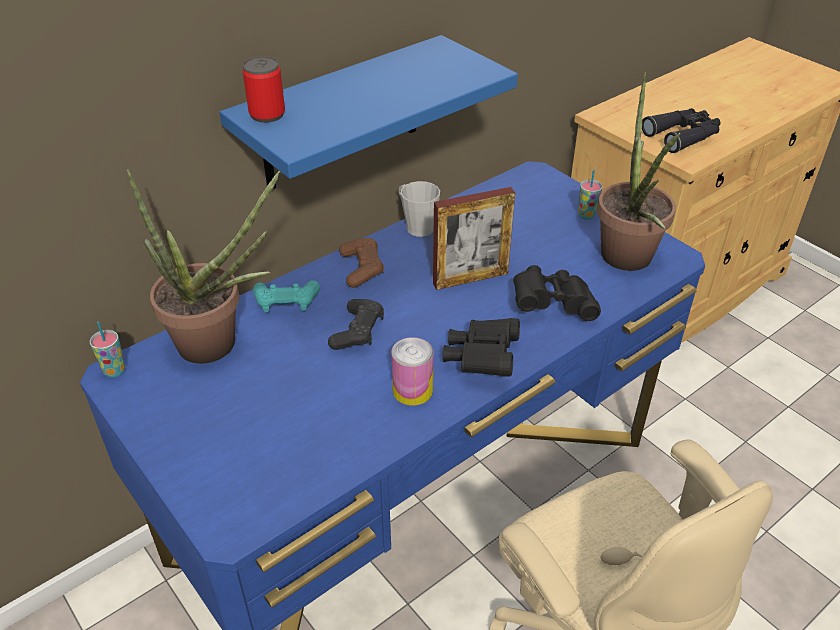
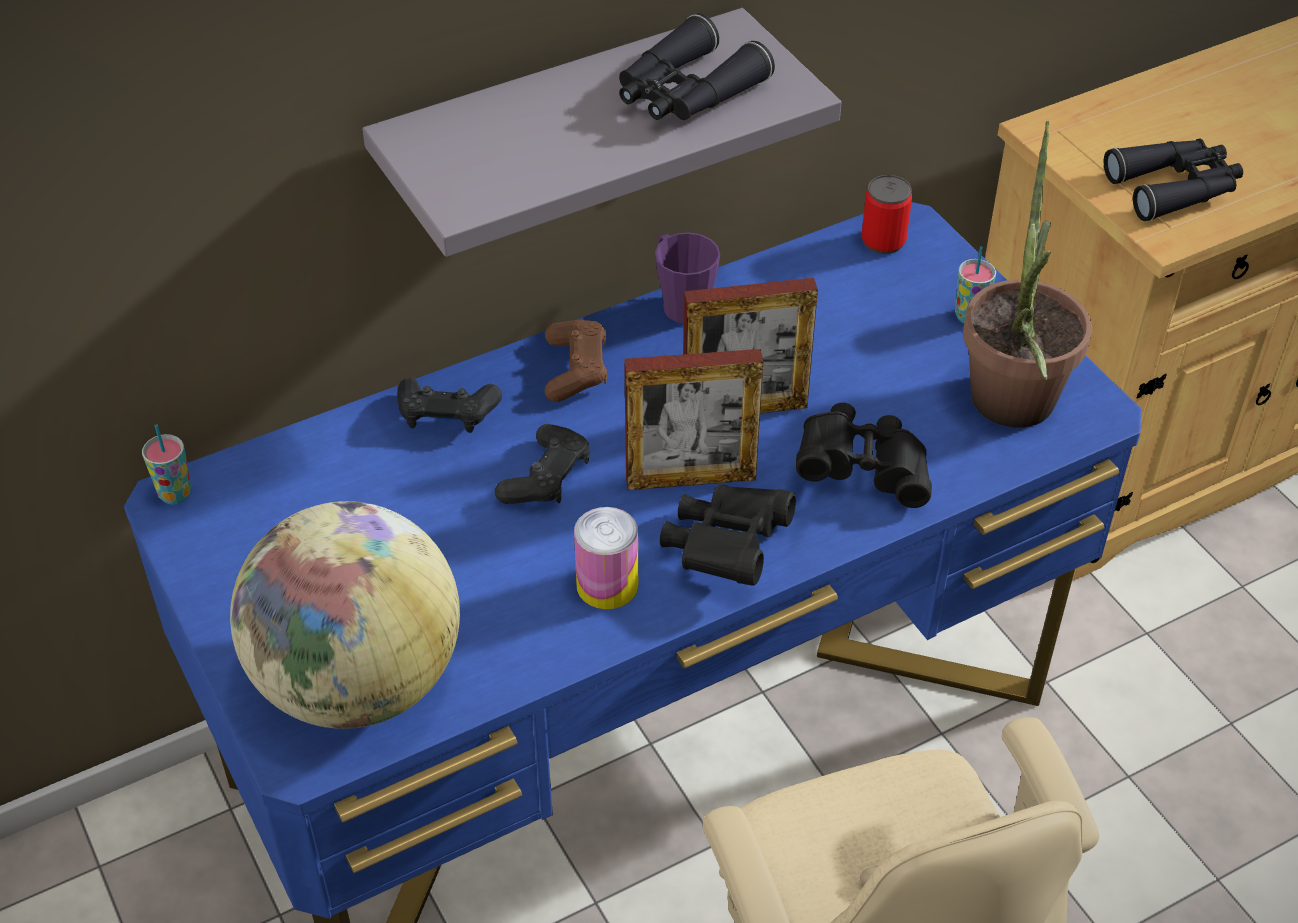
camera: 10 degrees right, 5 degrees up
potted plant [127,170,281,364] -> none
blue shelf [219,35,518,189] -> grey shelf [362,8,842,257]
can [243,56,285,123] -> can moved to [862,175,912,254]
turquoise game controller [253,280,320,313] -> black game controller [397,378,502,433]
grey mug [399,181,440,237] -> purple mug [655,232,720,323]
none -> globe [230,501,460,729]
none -> black binoculars [619,13,775,120]
none -> picture frame [624,349,763,490]

